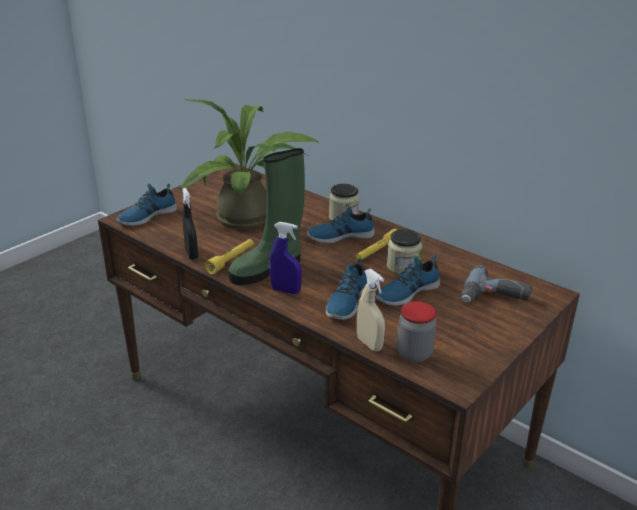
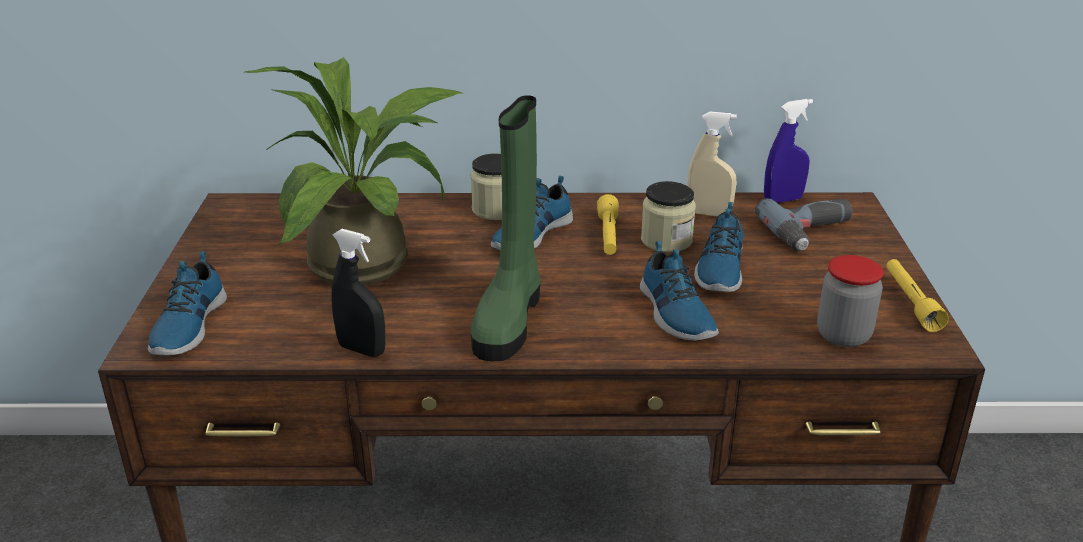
camera: 40 degrees left, 0 degrees up
yellow flashlight [205,239,254,274] -> yellow flashlight moved to [886,259,949,332]
blue spray bottle [269,222,302,294] -> blue spray bottle moved to [764,99,813,203]
beige spray bottle [357,269,385,351] -> beige spray bottle moved to [687,112,737,217]

